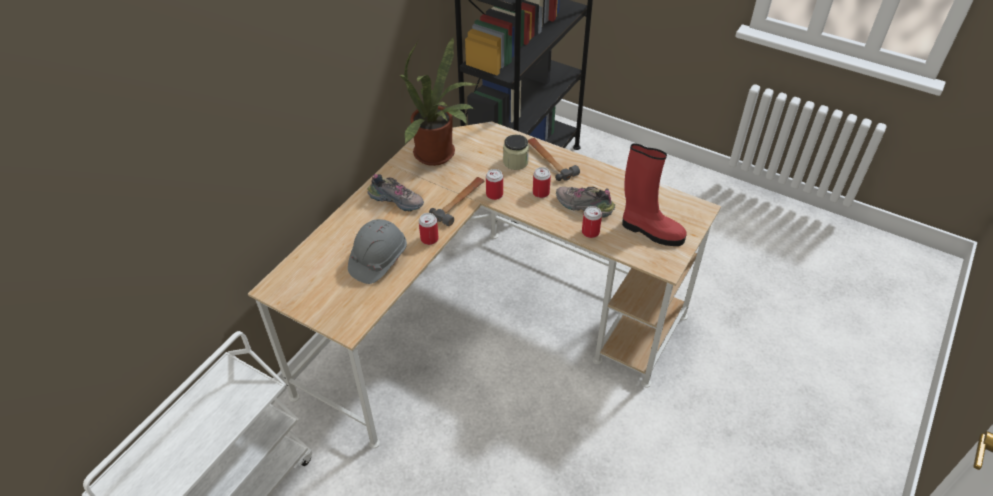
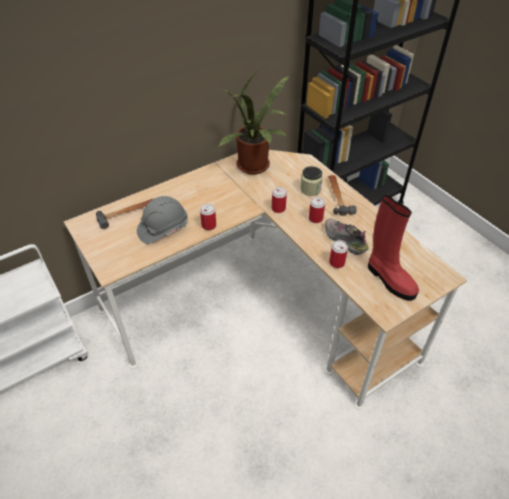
camera: 25 degrees right, 0 degrees up
shoe [367,174,424,211] -> none
hammer [429,177,484,226] -> hammer moved to [96,199,153,229]

